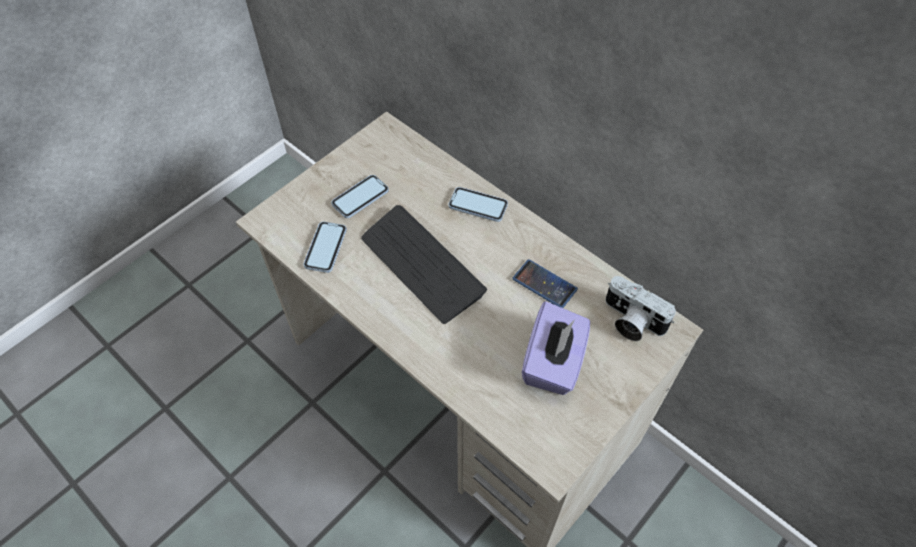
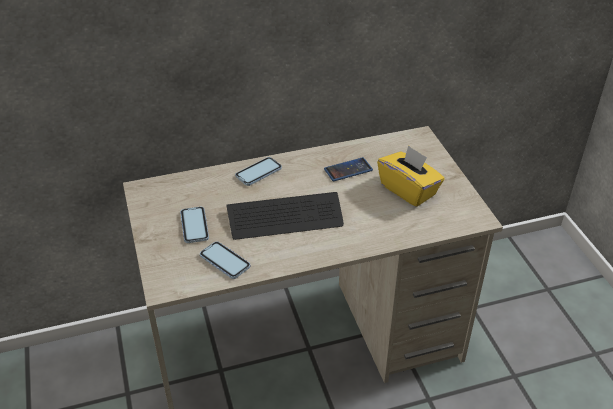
camera: 60 degrees left, 15 degrees down
purple tissue box [522,301,590,395] -> yellow tissue box [377,145,444,207]
camera [605,276,676,341] -> none

